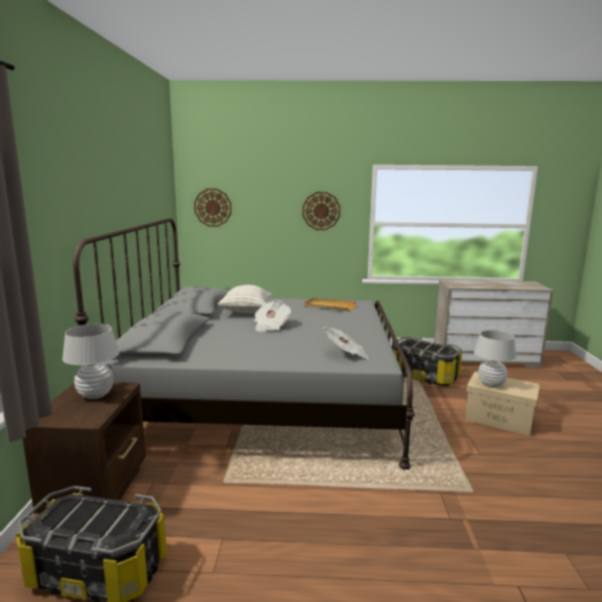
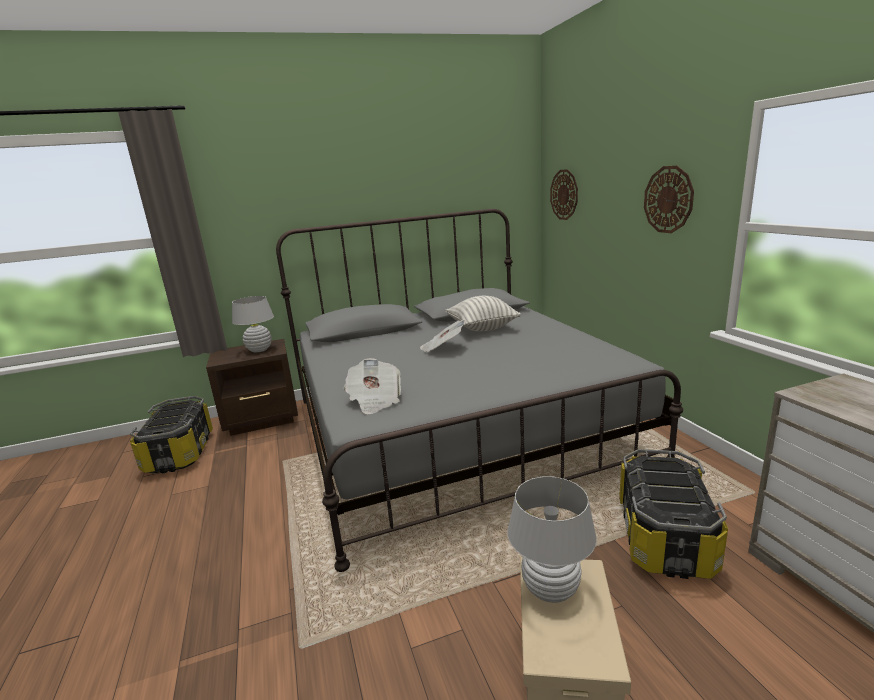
camera: 70 degrees right, 5 degrees up
beige tray [304,298,357,311] -> none

